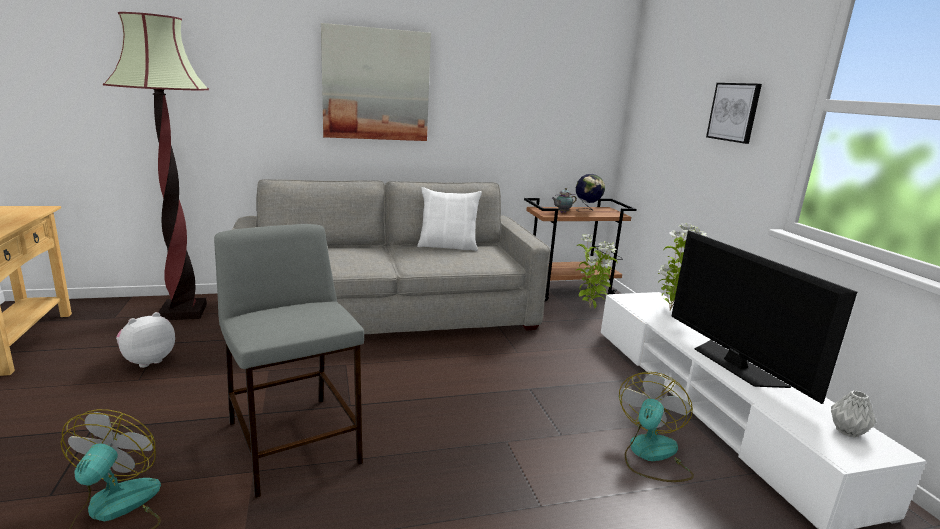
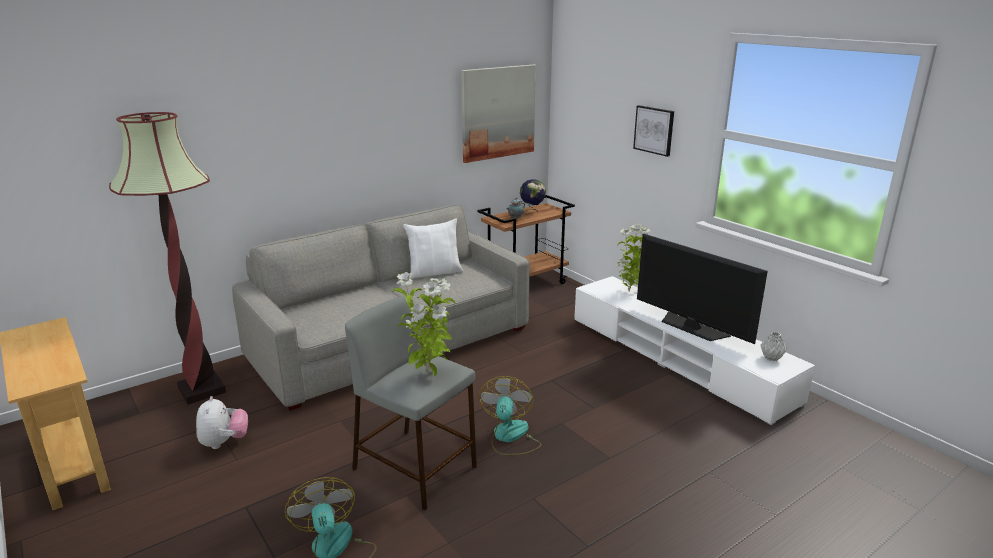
camera: 20 degrees left, 5 degrees up
plush toy [116,312,175,368] -> plush toy turned 150 degrees clockwise [196,396,248,449]
picture [321,23,431,141] -> picture moved to [461,65,536,163]
potted plant [576,234,618,309] -> potted plant moved to [392,272,455,376]
fan [619,372,694,482] -> fan moved to [479,376,542,455]

